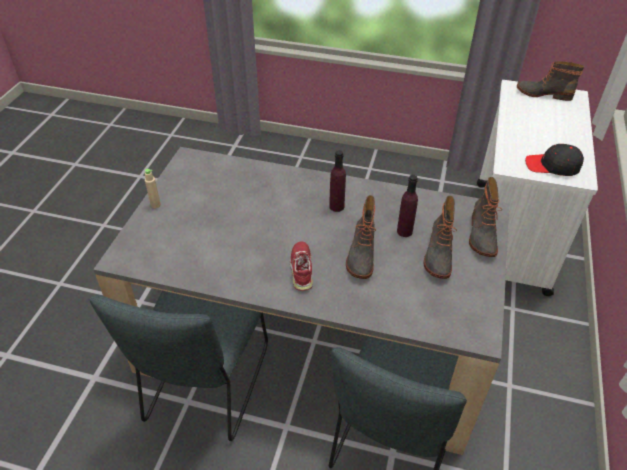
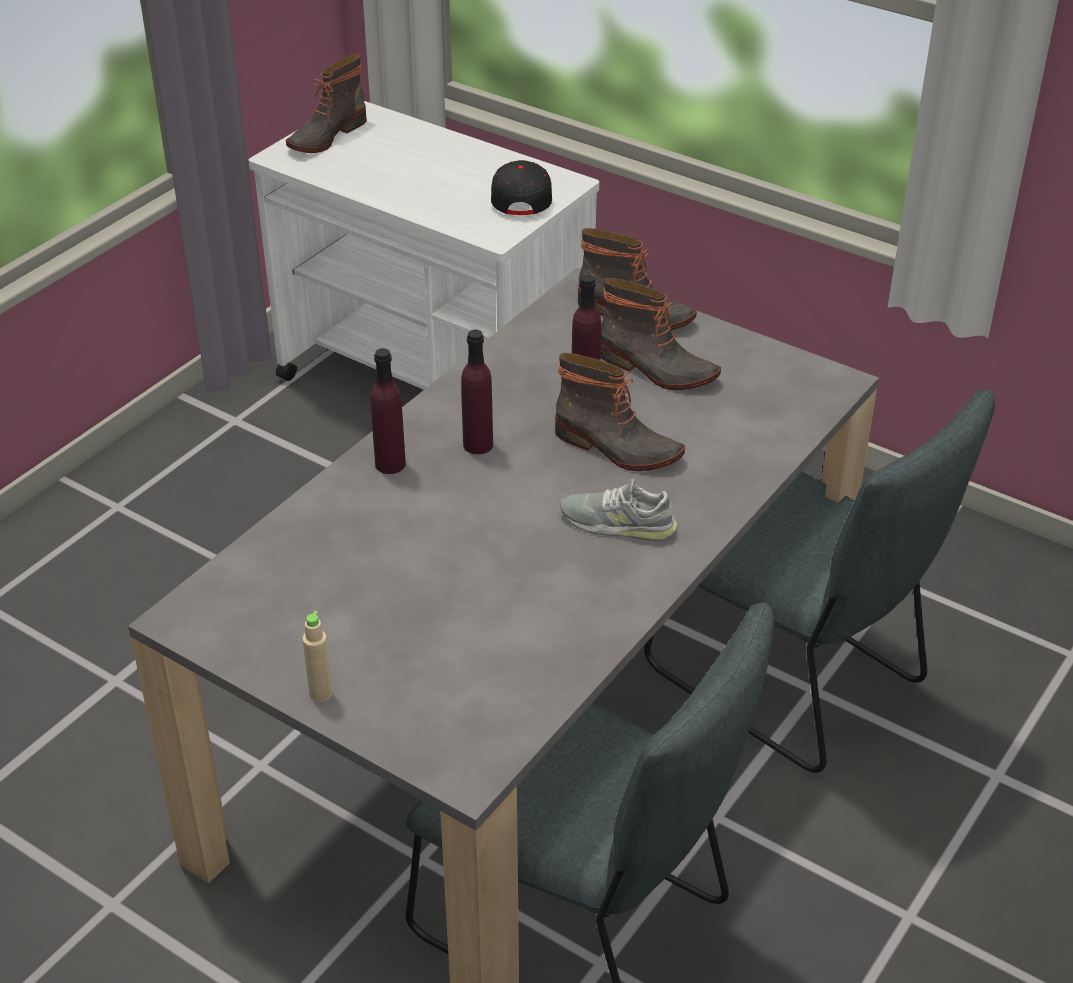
camera: 70 degrees left, 5 degrees down
red shoe [290,241,313,291] -> grey shoe [560,478,677,541]
black cap [525,144,584,176] -> black cap turned 150 degrees clockwise [491,160,552,215]
none -> purple bottle [370,348,406,474]

